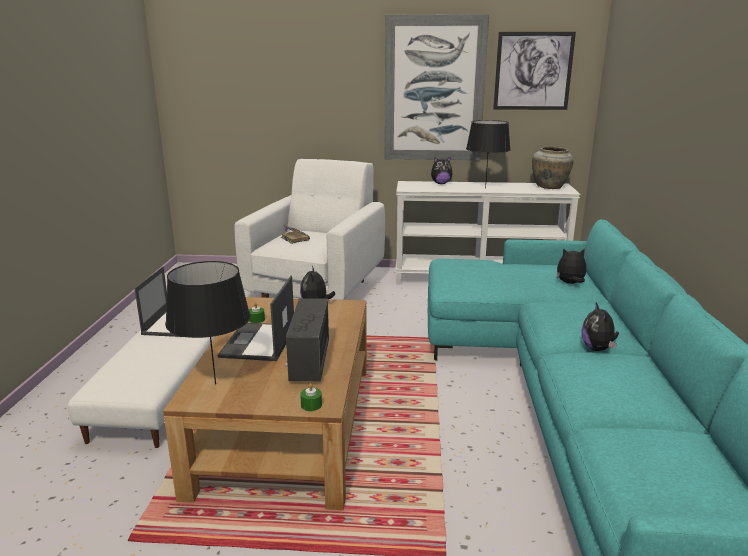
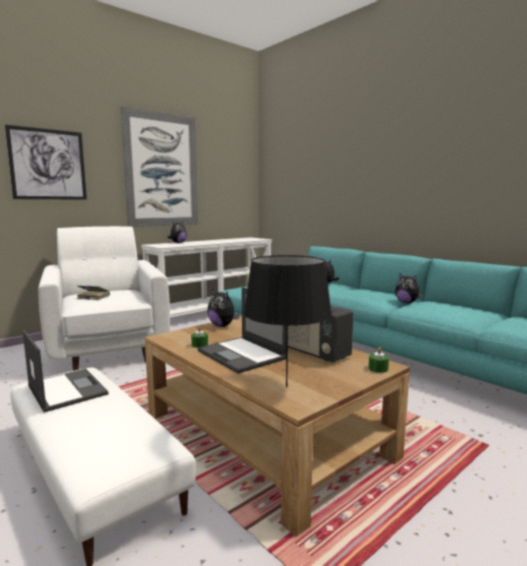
camera: 45 degrees left, 10 degrees down
black table lamp [466,120,511,189] -> none
picture [493,32,576,110] -> picture moved to [5,125,87,200]
beige vase [532,147,574,189] -> none

